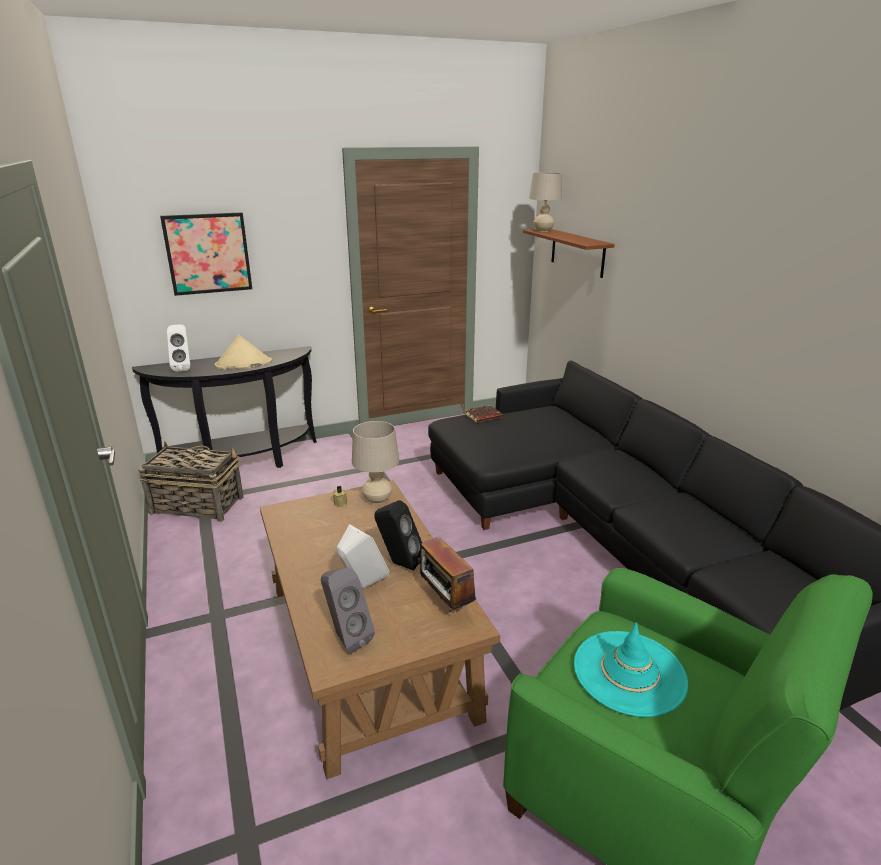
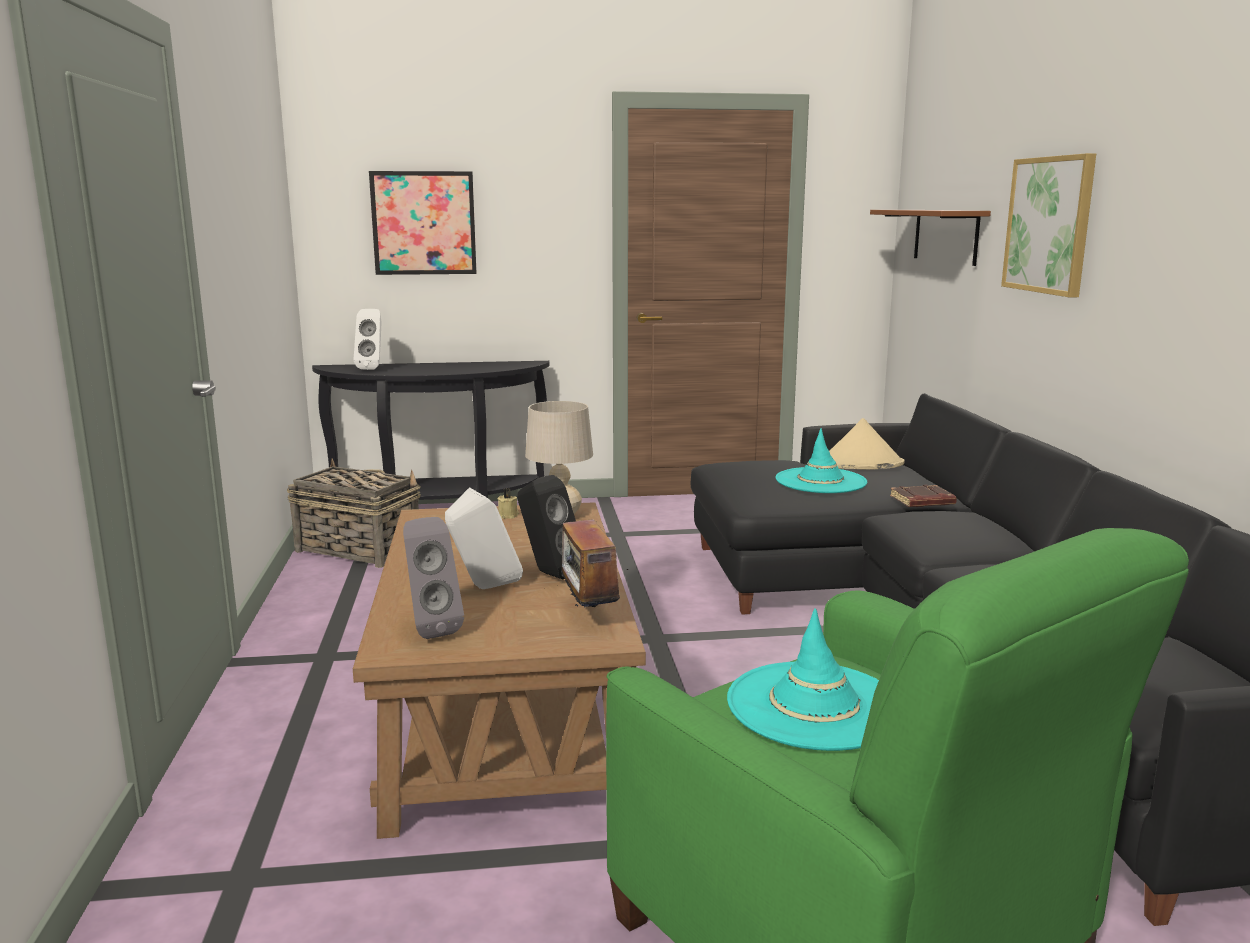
camera: 15 degrees right, 10 degrees down
beige hat [215,334,272,370] -> beige hat moved to [829,418,904,469]
brown book [465,405,502,423] -> brown book moved to [890,485,957,507]
beige table lamp [529,172,562,232] -> none
none -> turquoise hat [776,428,867,493]
none -> picture [1001,153,1096,297]

